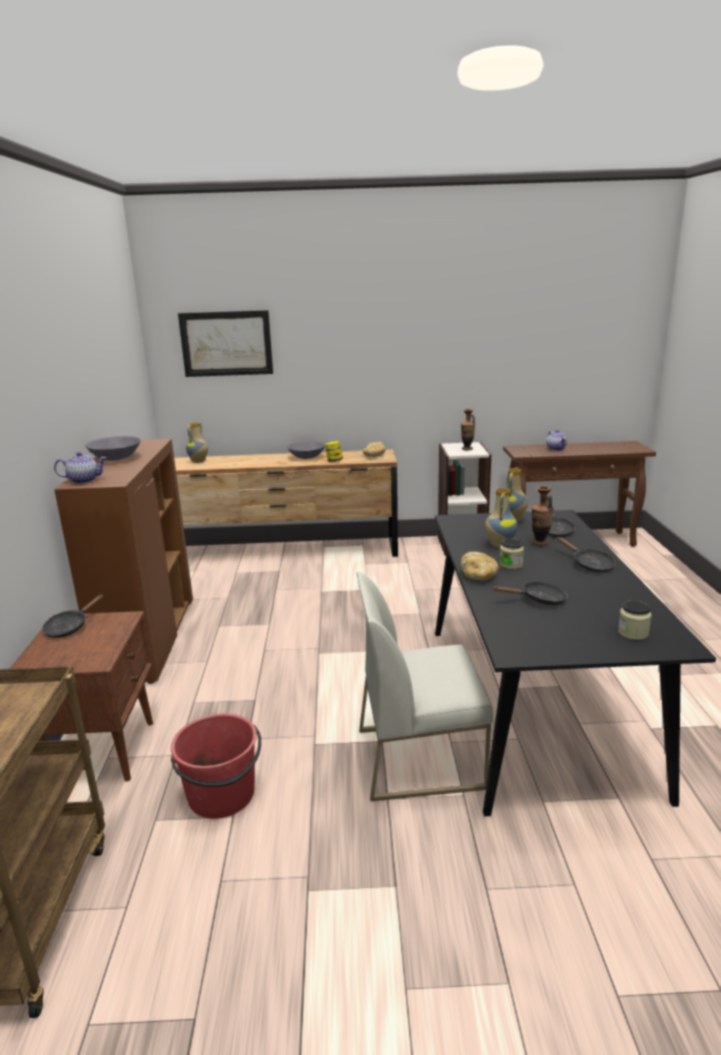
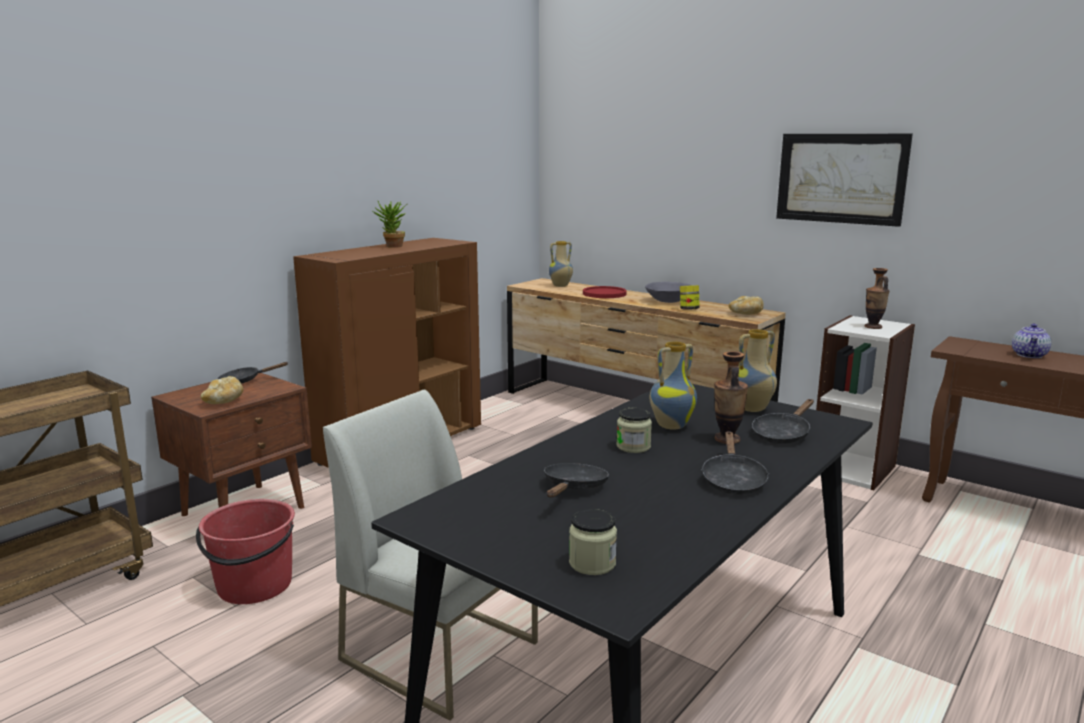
camera: 40 degrees right, 5 degrees down
teapot [54,452,106,484] -> none
grey bowl [85,436,140,461] -> potted plant [373,200,407,248]
picture [178,310,273,377] -> picture moved to [776,134,913,227]
bread [461,552,499,580] -> bread moved to [200,376,243,404]
black frying pan [492,581,568,605] -> black frying pan turned 105 degrees counterclockwise [544,463,609,498]
none -> red plate [583,286,627,298]

